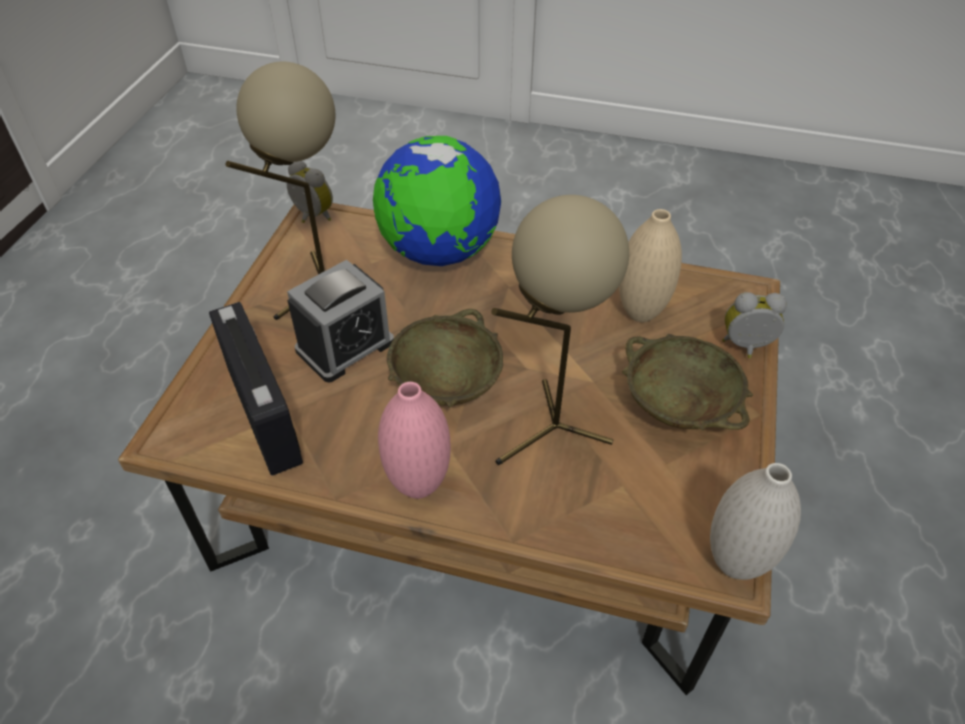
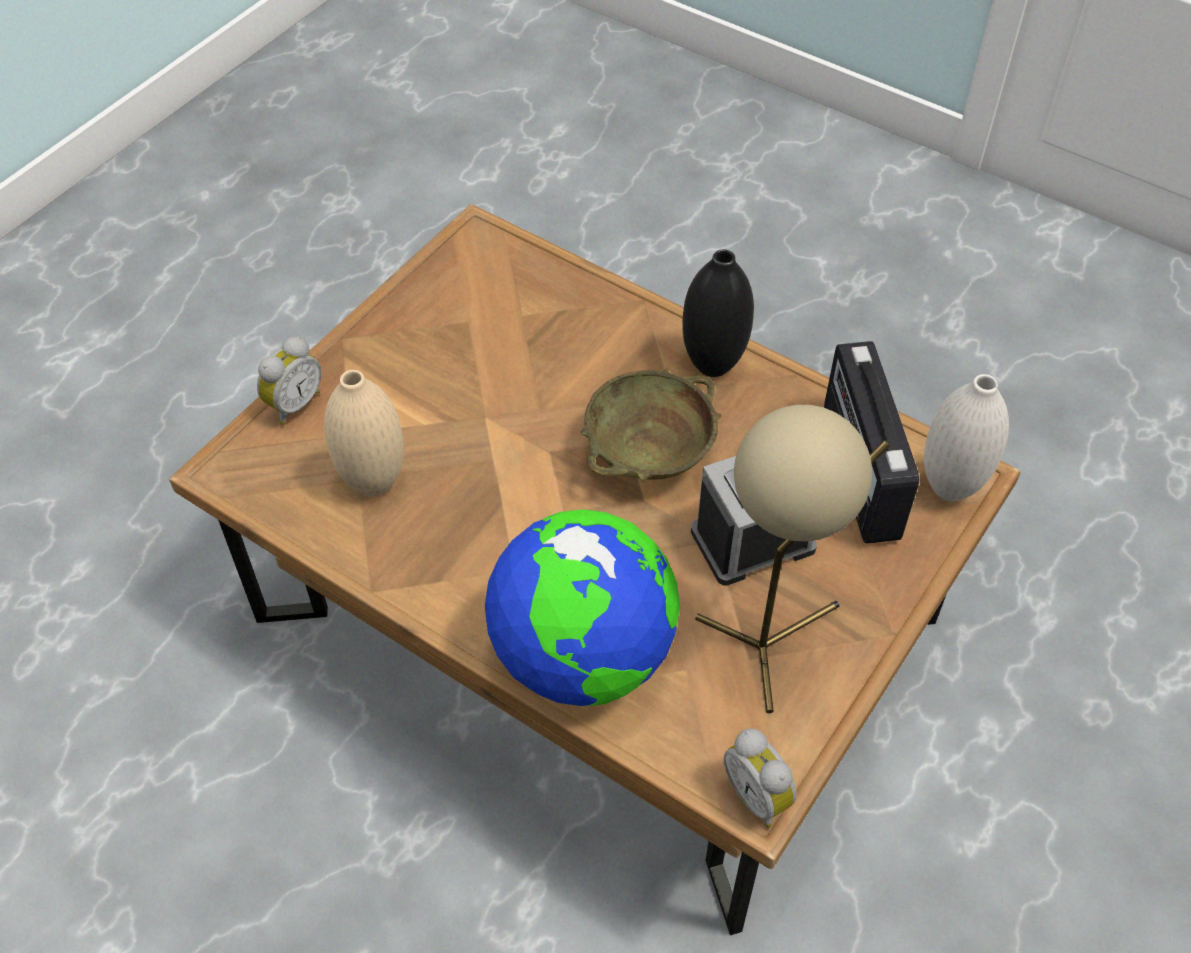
camera: 160 degrees left, 5 degrees up
pink vase [378,382,451,499] -> black vase [682,249,754,377]
beige table lamp [491,195,629,465] -> none
beige bowl [622,334,753,431] -> none
white vase [710,463,801,580] -> white vase moved to [924,374,1009,501]
alarm clock [722,292,787,358] -> alarm clock turned 75 degrees counterclockwise [257,337,321,425]

